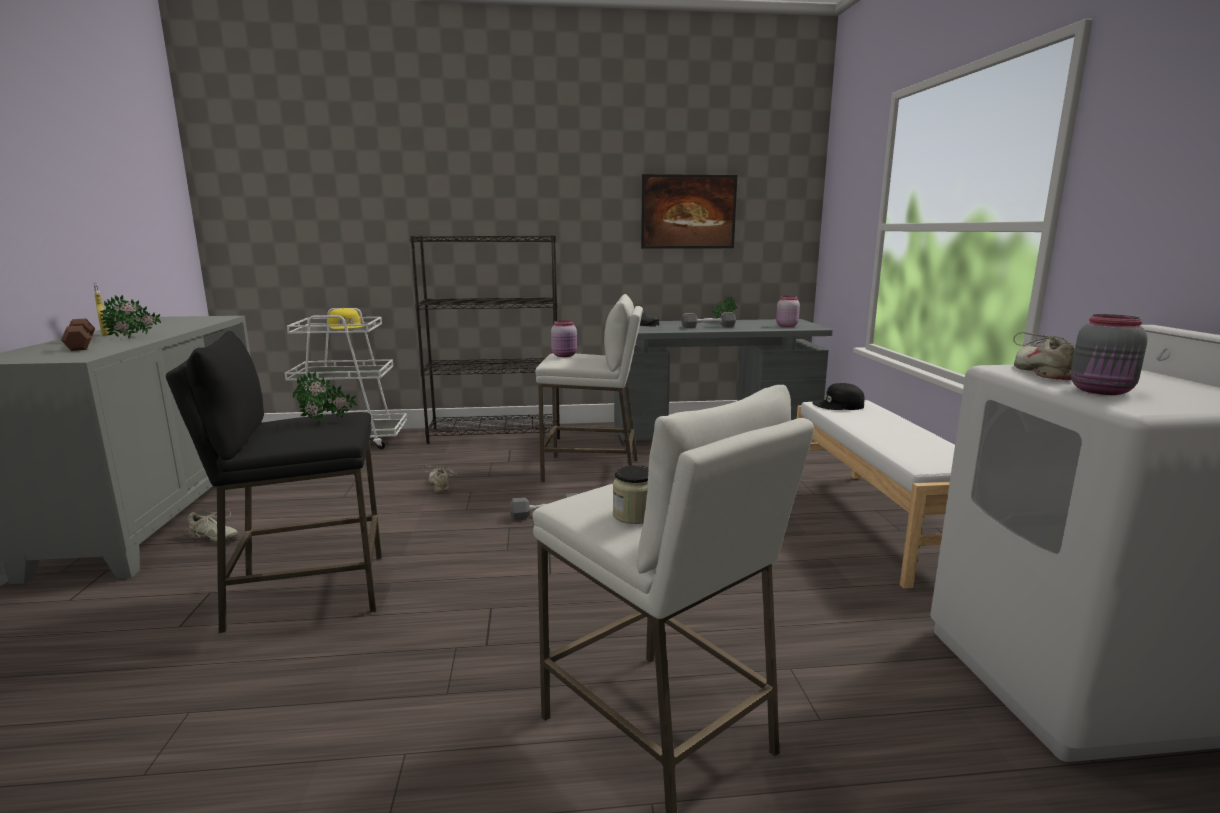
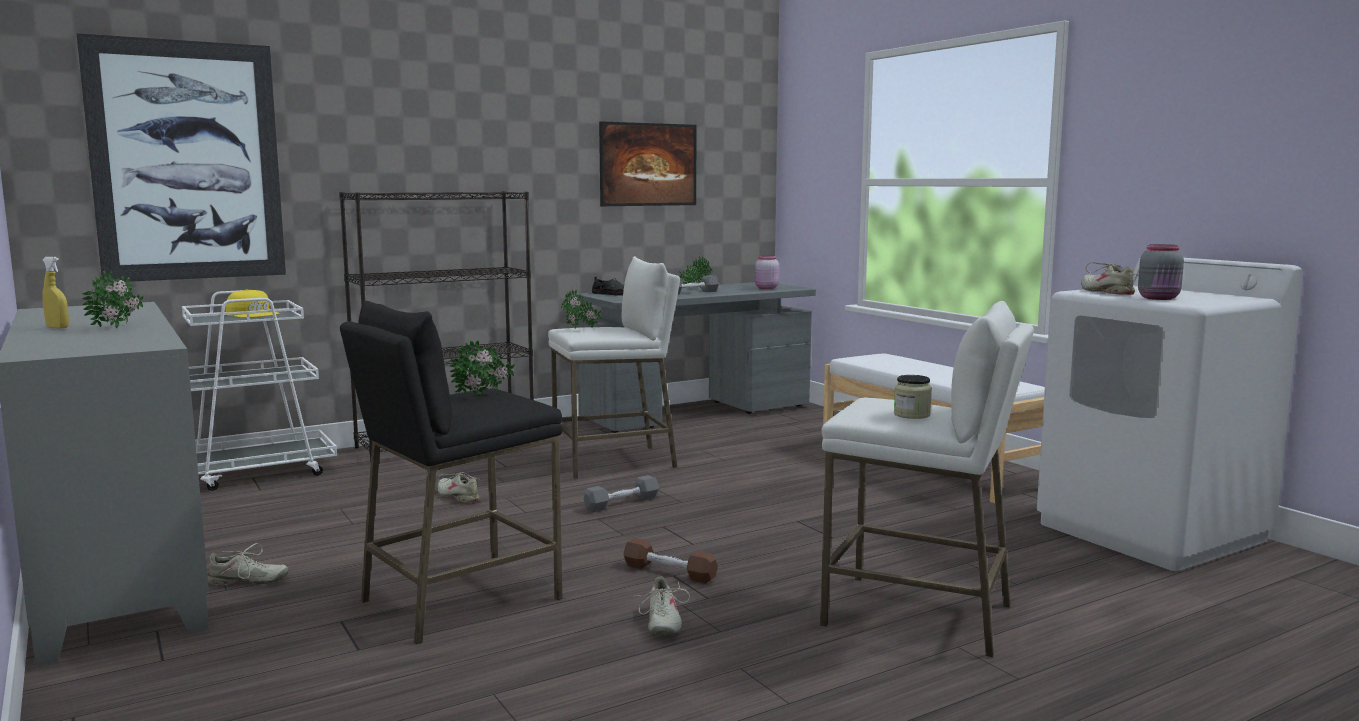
camera: 25 degrees left, 5 degrees down
brown dumbbell [61,318,95,351] -> brown dumbbell moved to [624,538,718,583]
pink jar [551,320,577,357] -> potted plant [561,289,602,329]
black cap [812,383,865,410] -> none
none -> picture [76,33,286,283]
none -> beige shoe [633,576,690,635]

